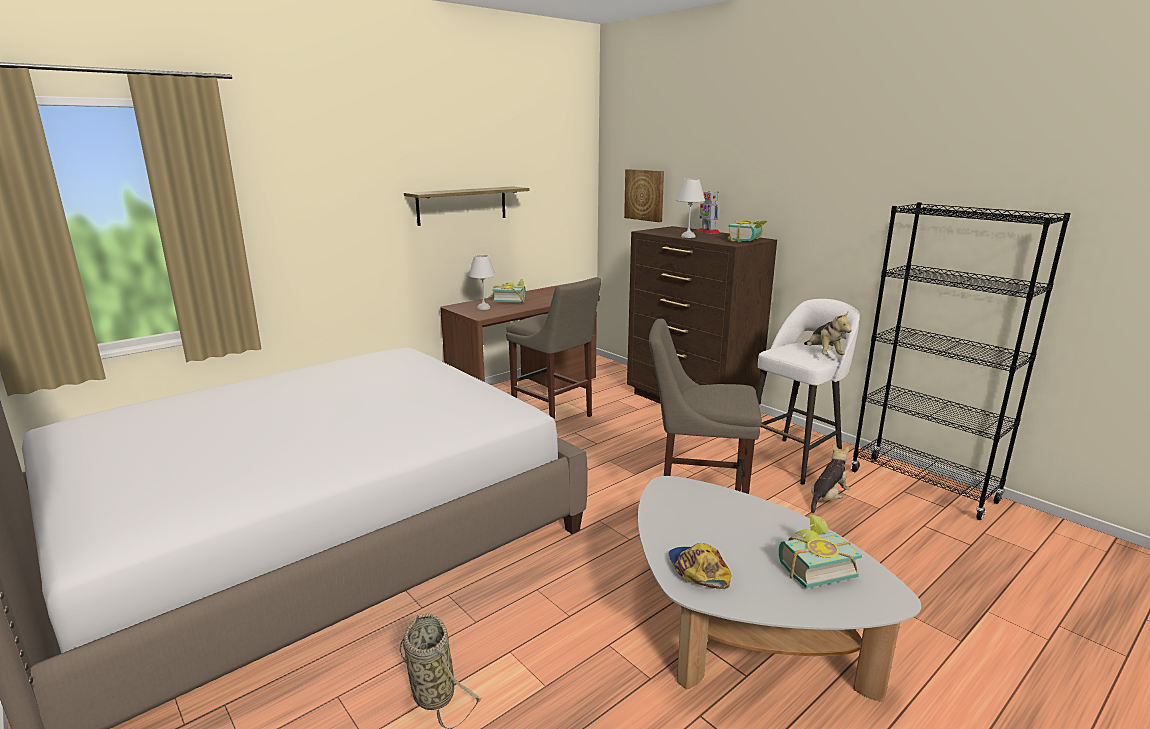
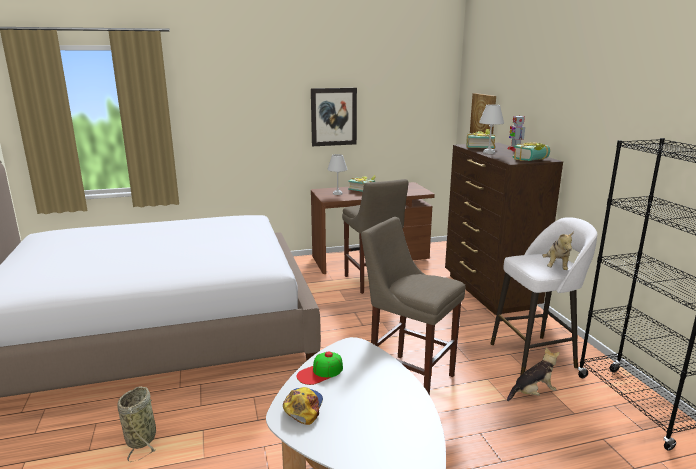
camera: 25 degrees right, 0 degrees up
shelf [404,186,529,226] -> picture [311,88,357,146]
book [779,515,862,588] -> book moved to [466,129,495,149]
none -> cap [296,352,343,385]

